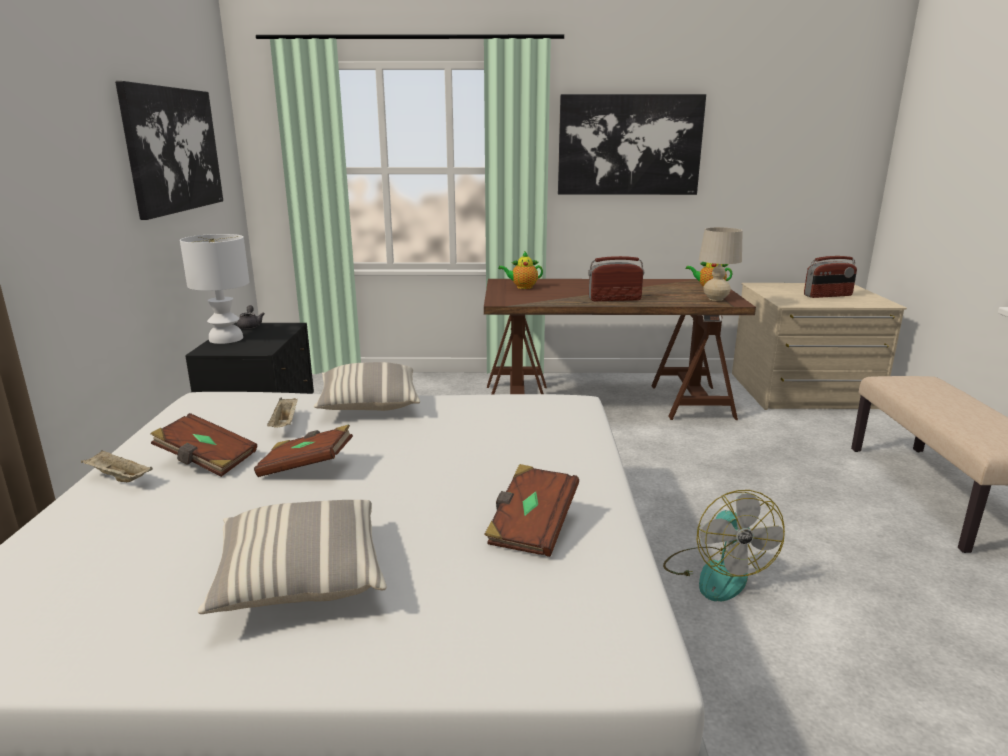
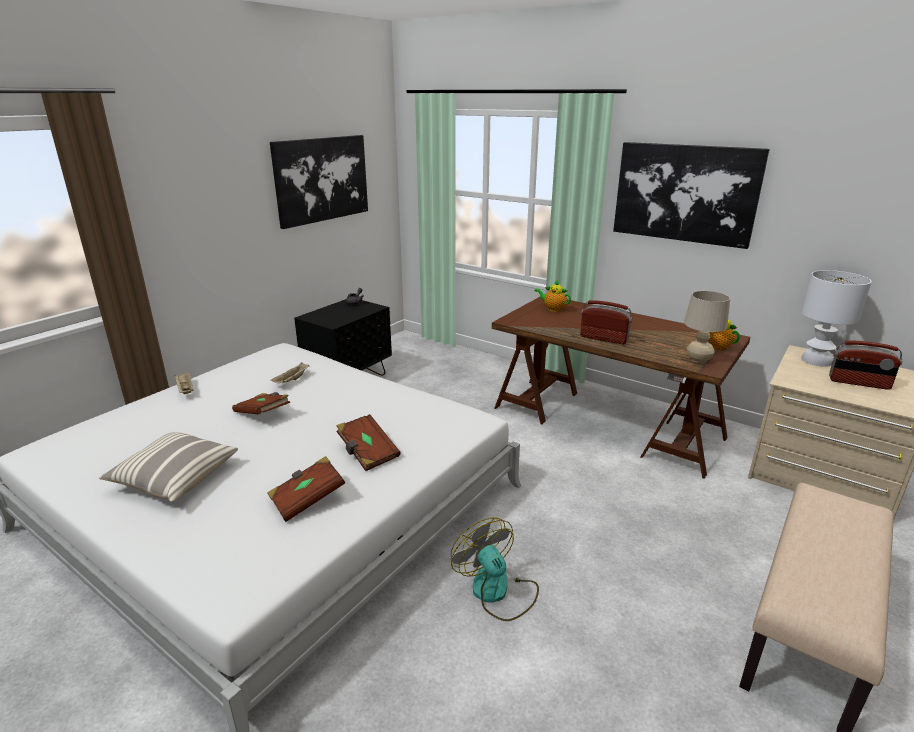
camera: 35 degrees right, 5 degrees up
brown book [151,413,257,477] -> brown book moved to [337,414,401,471]
white table lamp [180,234,249,344] -> white table lamp moved to [801,270,872,367]
pillow [314,362,420,411] -> none
fan [663,490,785,601] -> fan turned 120 degrees clockwise [451,517,539,621]

